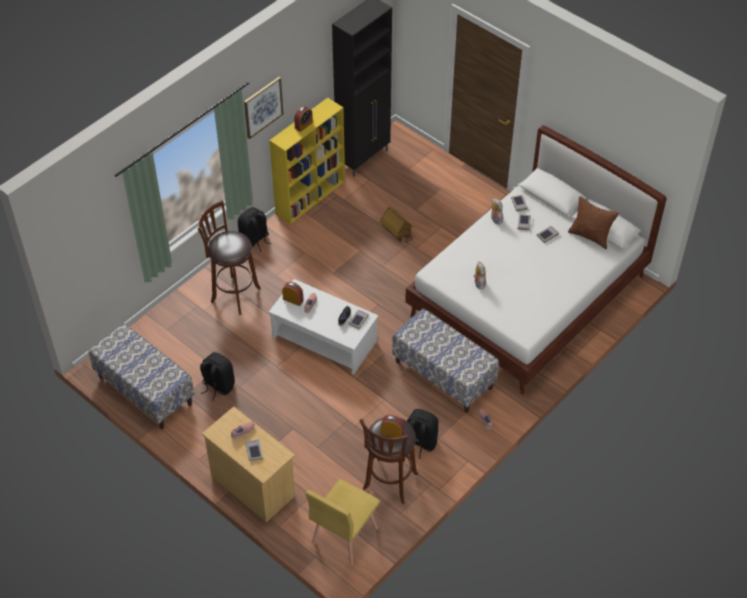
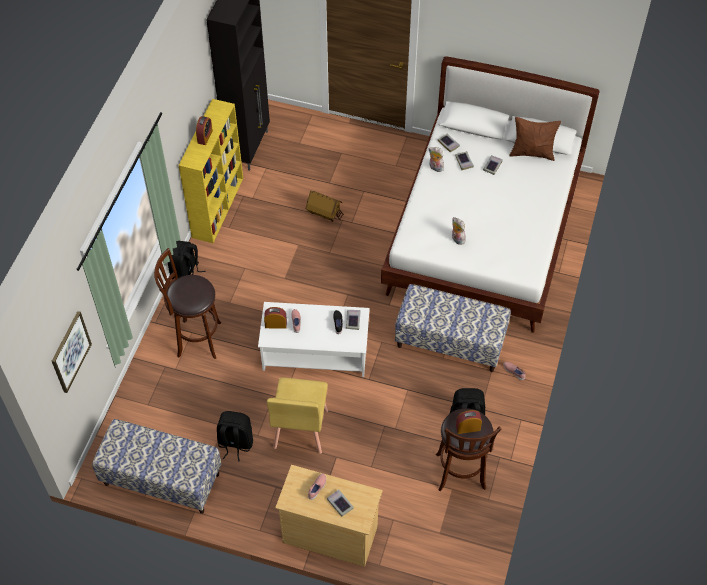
camera: 25 degrees left, 5 degrees up
picture [244,77,283,139] -> picture moved to [52,311,92,393]
yellow chair [305,479,380,565] -> yellow chair moved to [267,378,328,454]

